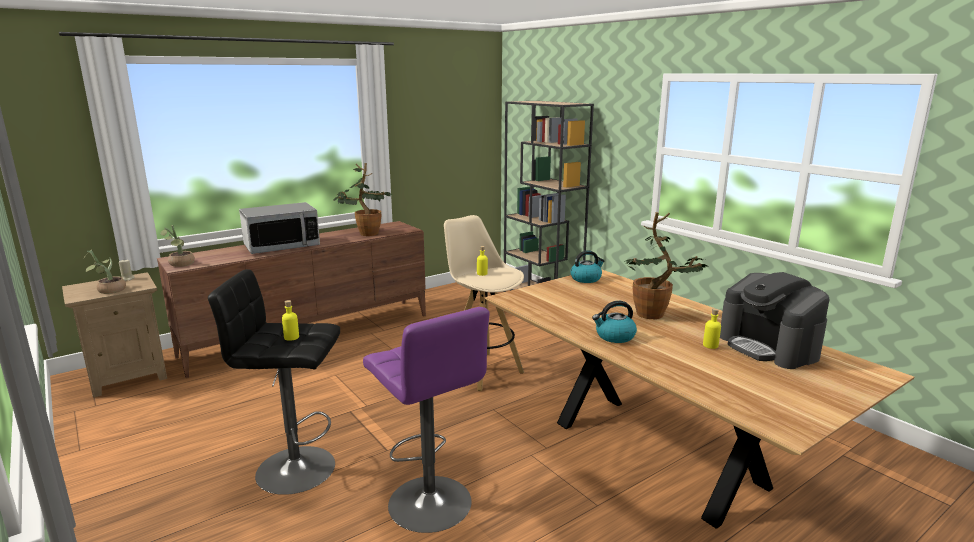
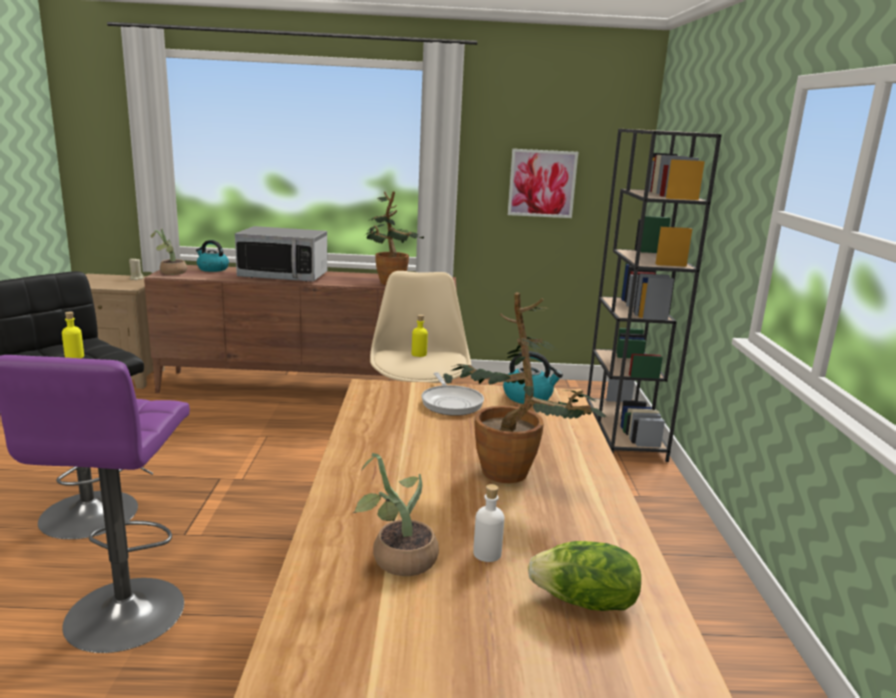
camera: 35 degrees right, 0 degrees up
potted plant [84,250,126,294] -> potted plant moved to [353,453,439,576]
kettle [592,301,637,343] -> kettle moved to [196,240,229,272]
yellow bottle [703,308,721,349] -> white bottle [473,484,504,562]
coffee machine [720,272,830,369] -> lettuce [528,541,641,611]
none -> frying pan [421,372,484,416]
none -> picture [508,149,578,218]

